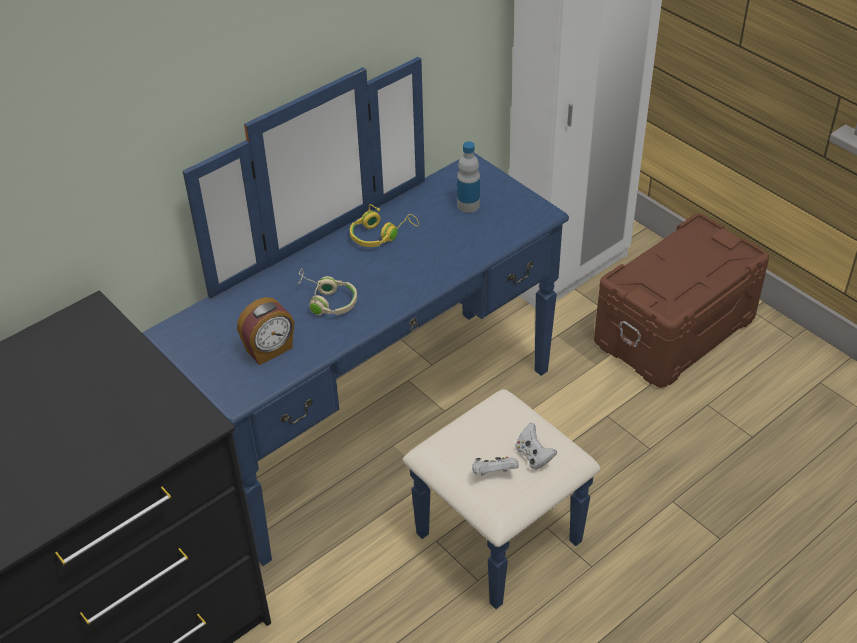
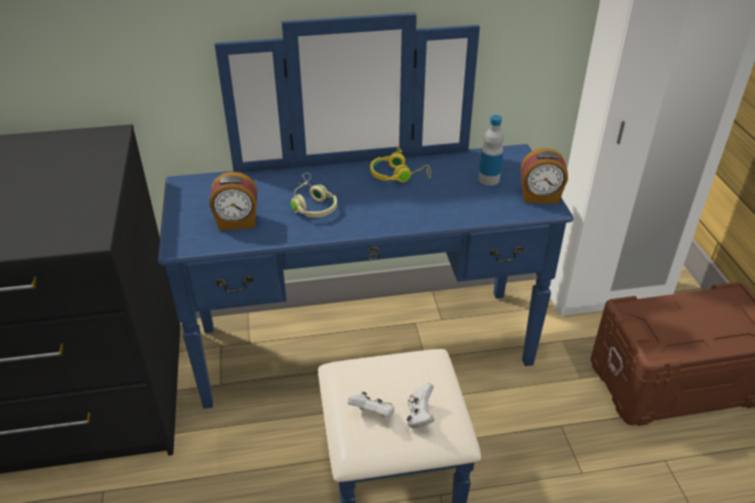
camera: 30 degrees right, 5 degrees down
none -> alarm clock [521,148,568,204]

